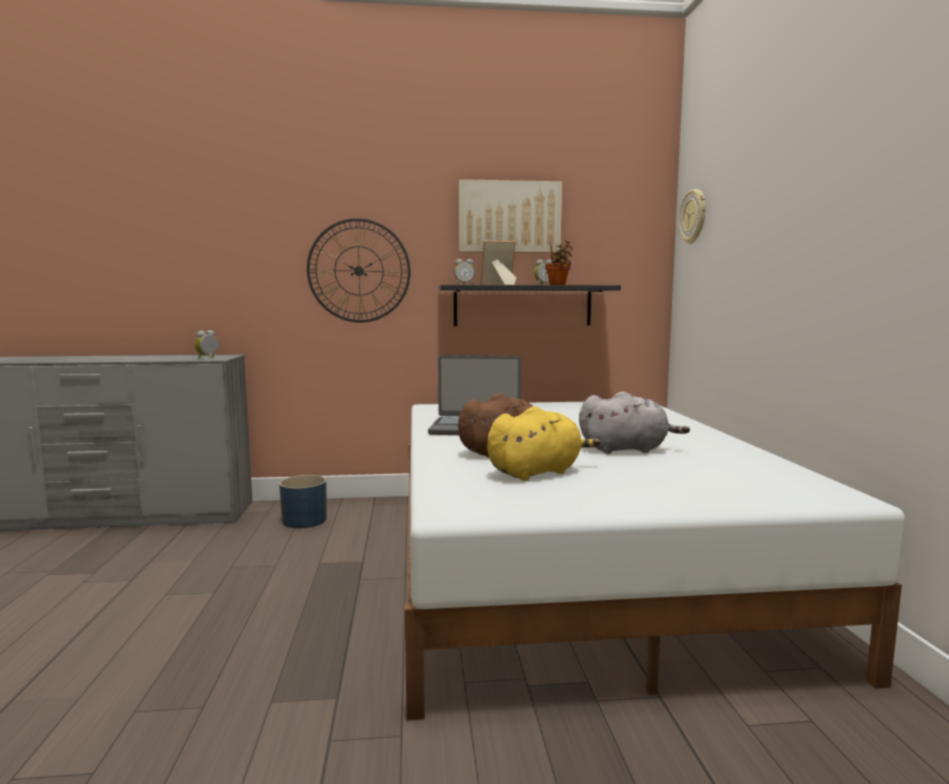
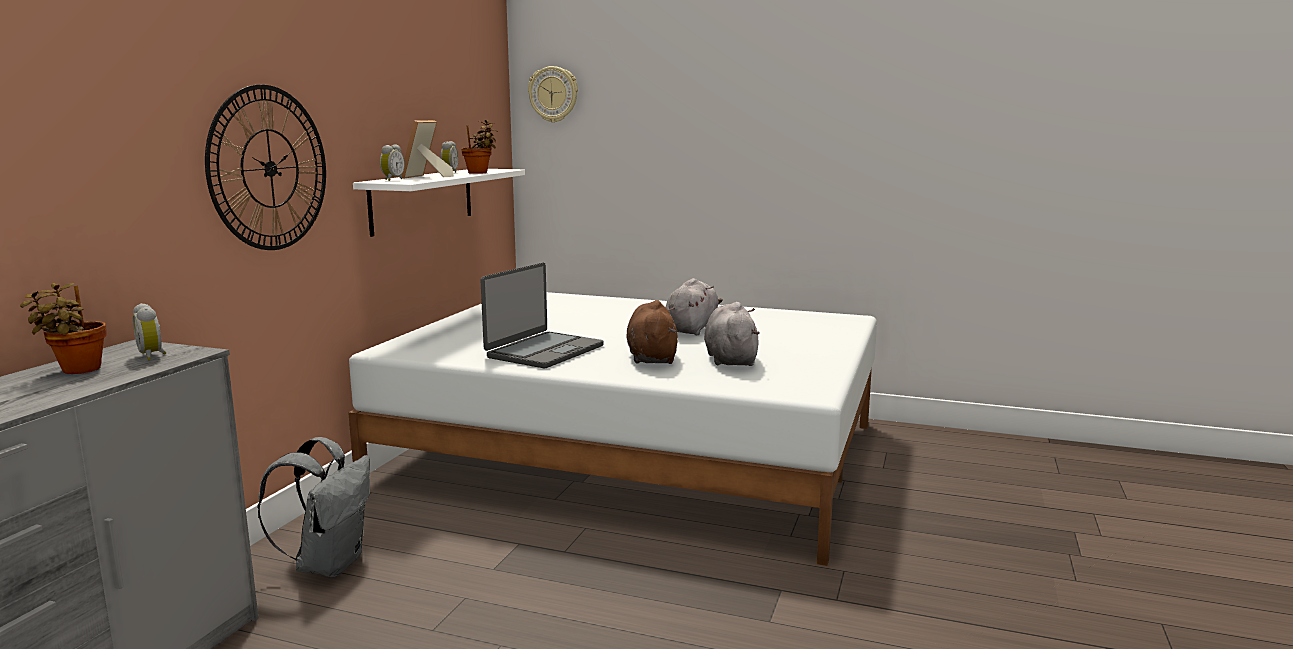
camera: 65 degrees left, 5 degrees up
blue planter [279,475,327,528] -> grey backpack [257,437,370,577]
black shelf [439,285,621,326] -> white shelf [353,169,525,237]
picture [458,179,562,253] -> none
yellow plush toy [487,406,601,481] -> grey plush toy [704,302,760,366]
none -> potted plant [20,283,107,374]

